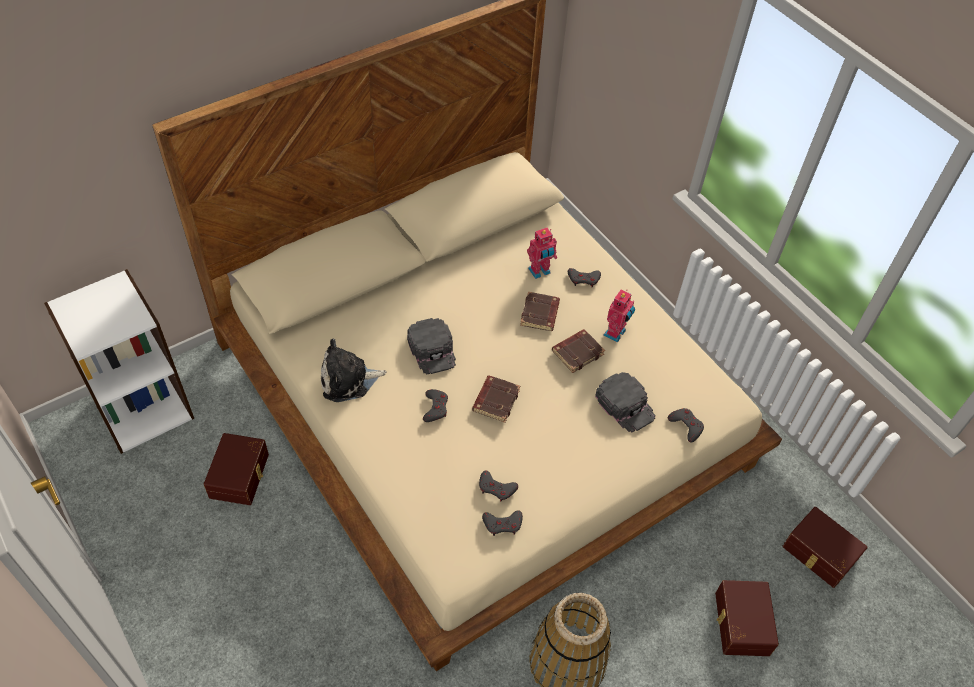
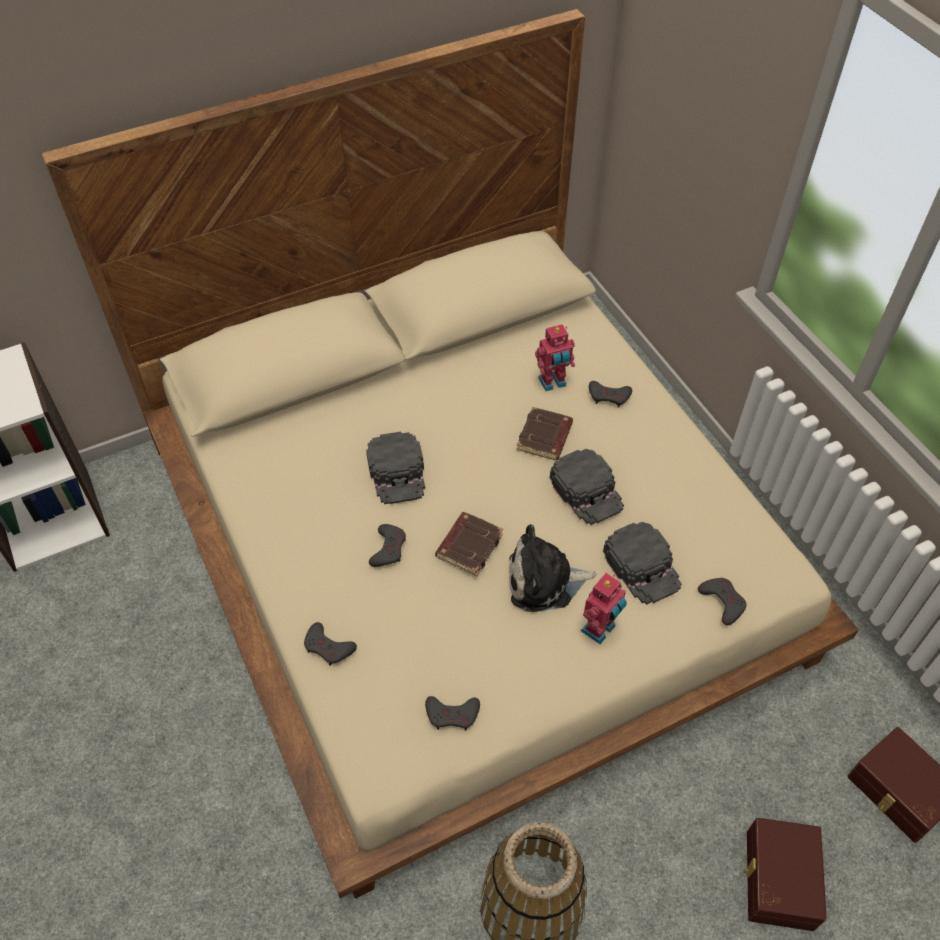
camera: 10 degrees right, 0 degrees up
brown storage box [204,433,269,505] -> none
plush toy [321,338,387,402] -> plush toy moved to [509,524,597,612]
grey game controller [479,470,518,502] -> grey game controller moved to [304,622,357,666]
brown book [552,329,605,373] -> black cap [550,449,624,525]
toy robot [603,289,635,343] -> toy robot moved to [581,573,627,644]

